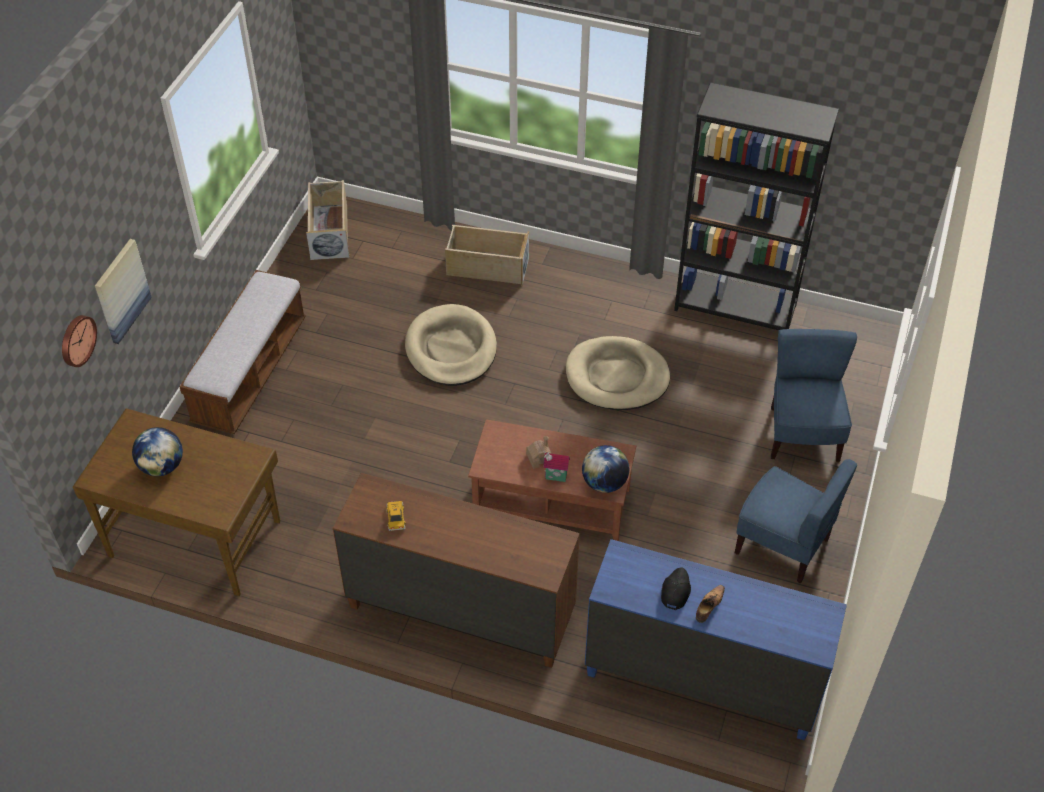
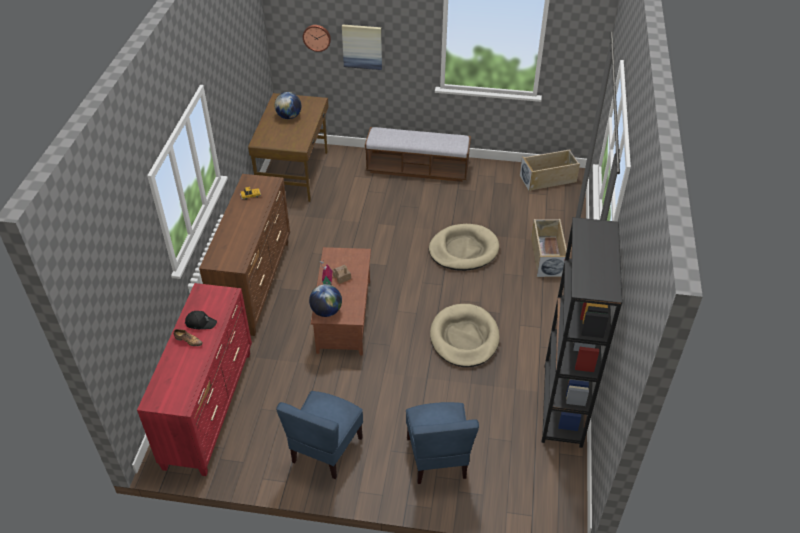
camera: 80 degrees right, 5 degrees down
blue dresser [585,539,847,740] -> red dresser [137,283,252,476]
blue chair [771,329,857,462] -> blue chair turned 90 degrees clockwise [406,402,479,484]

